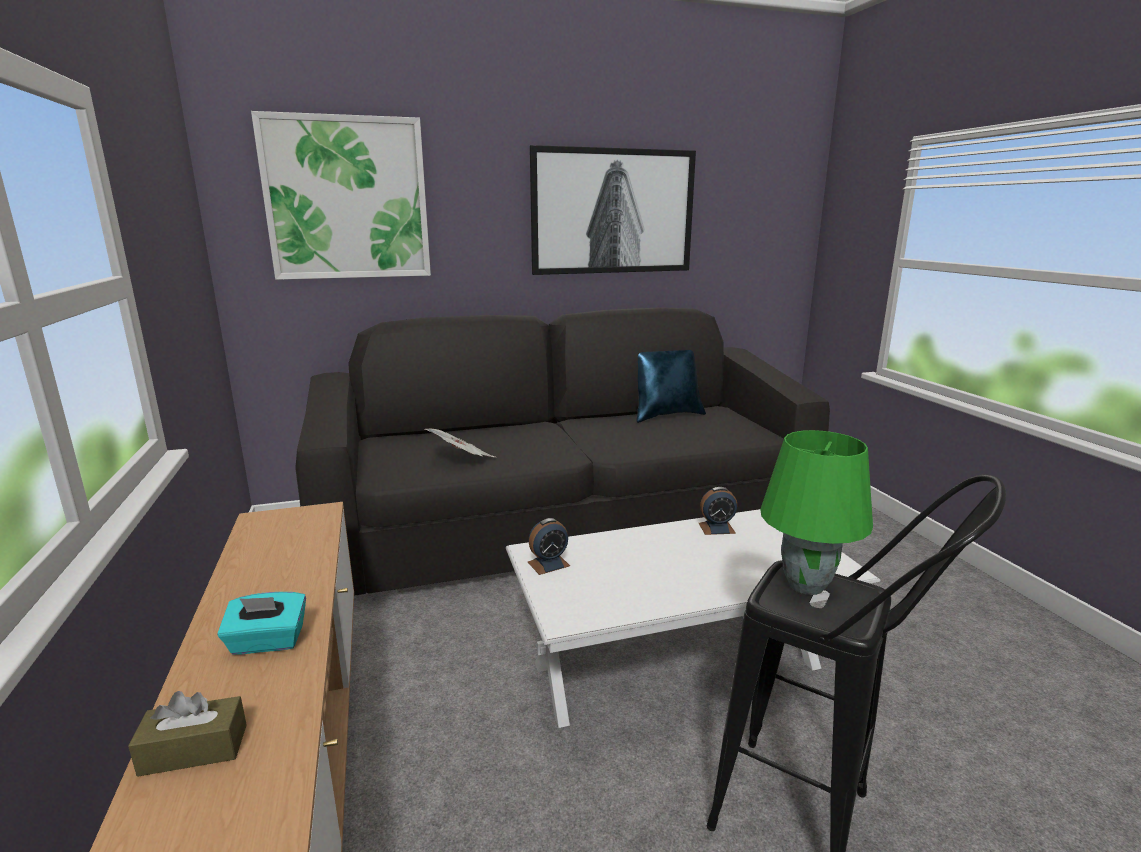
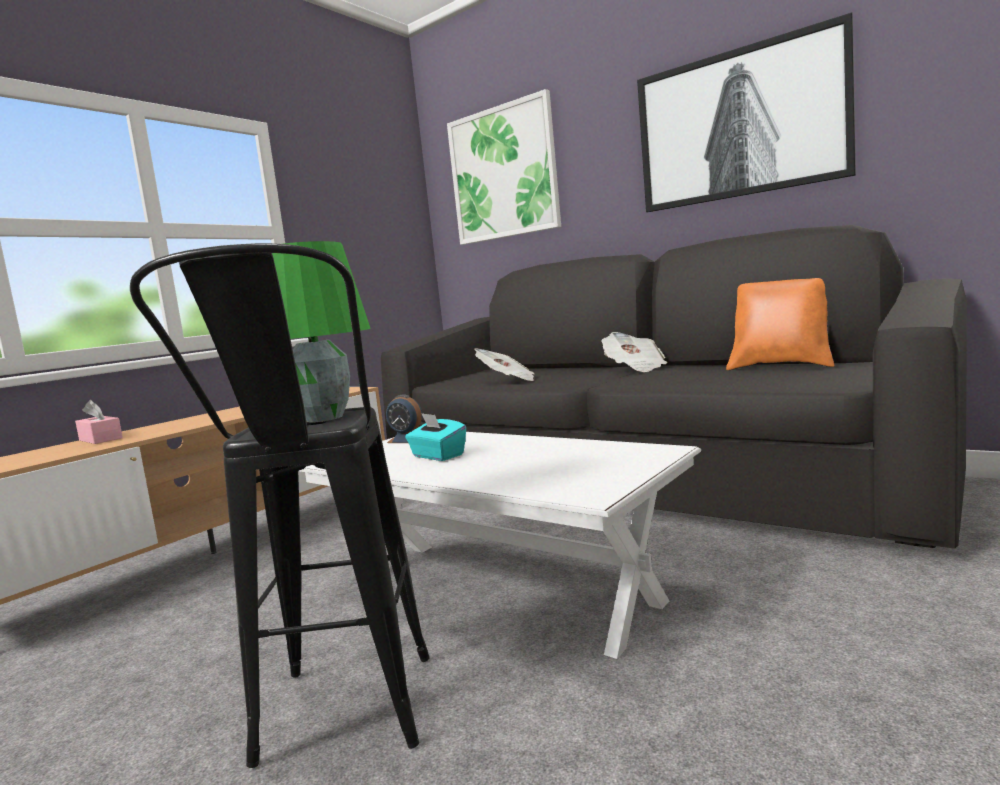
camera: 55 degrees right, 10 degrees down
brown tissue box [128,691,247,777] -> pink tissue box [75,400,123,444]
turquoise tissue box [218,592,306,655] -> turquoise tissue box moved to [405,413,466,461]
blue pillow [636,350,706,423] -> orange pillow [726,278,835,370]
alarm clock [699,487,737,535] -> none
none -> newspaper [601,332,667,372]

